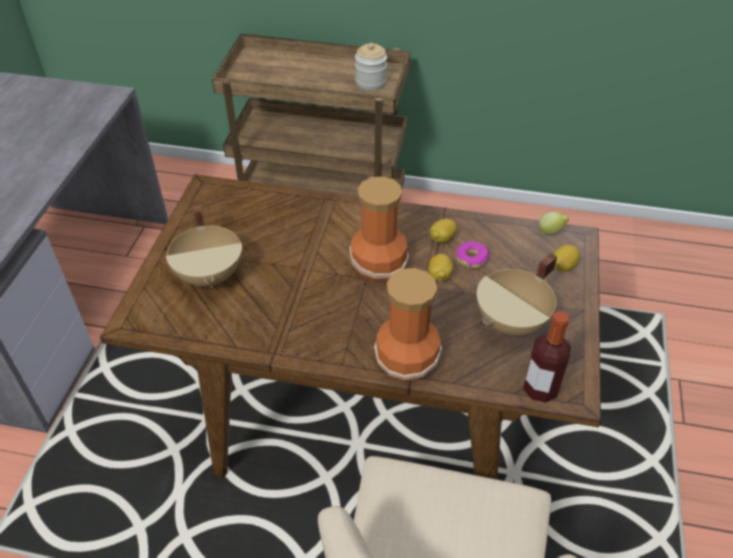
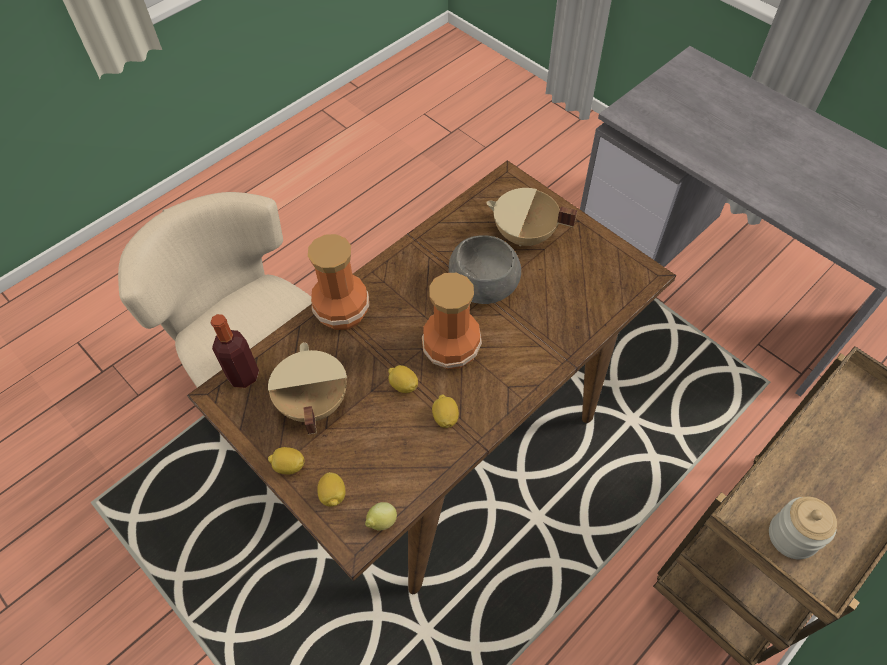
camera: 125 degrees right, 10 degrees up
donut [456,241,489,269] -> none
none -> lemon [268,447,305,474]
none -> grey bowl [449,235,521,304]

